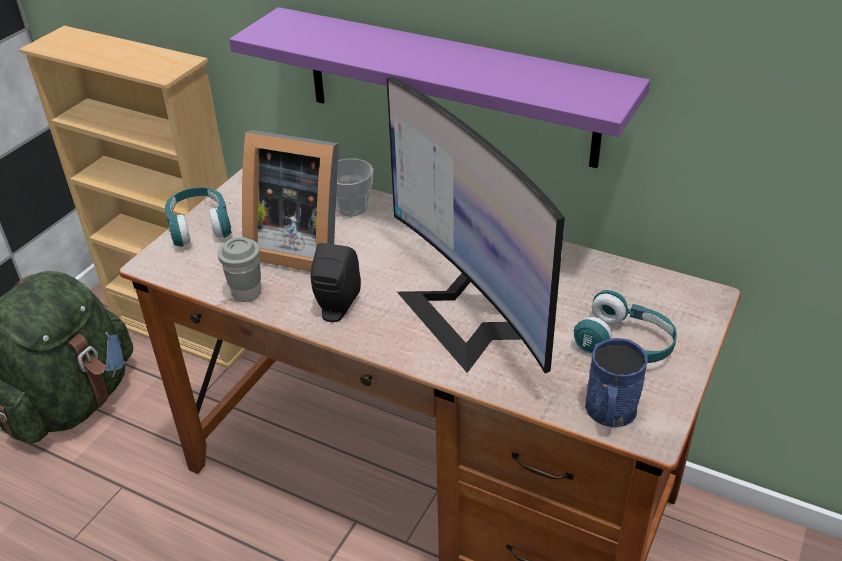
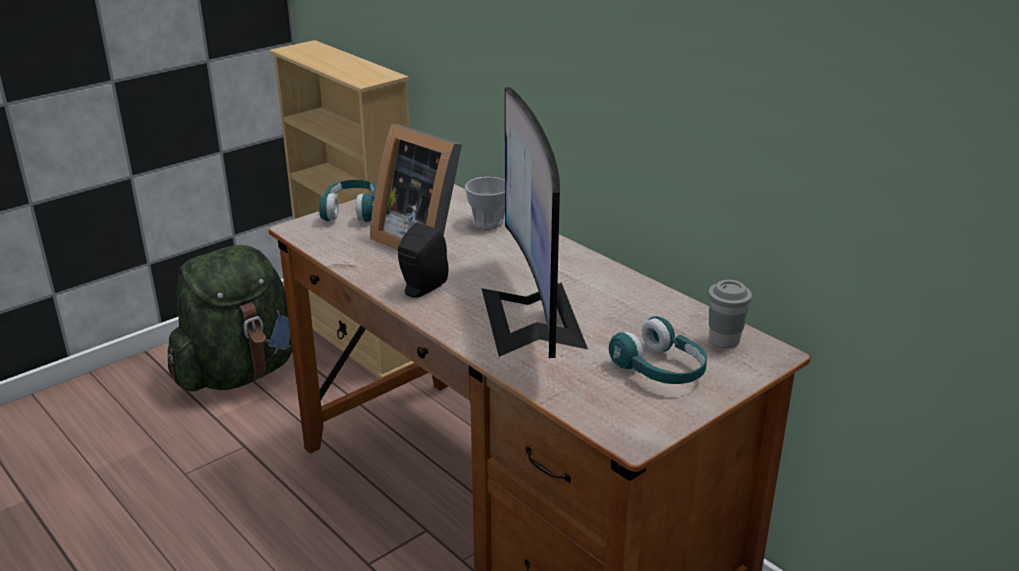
camera: 20 degrees right, 10 degrees down
grey cup [218,237,261,302] -> grey cup moved to [708,280,752,348]
purple shelf [229,7,650,168] -> none
blue mug [585,338,648,427] -> none

